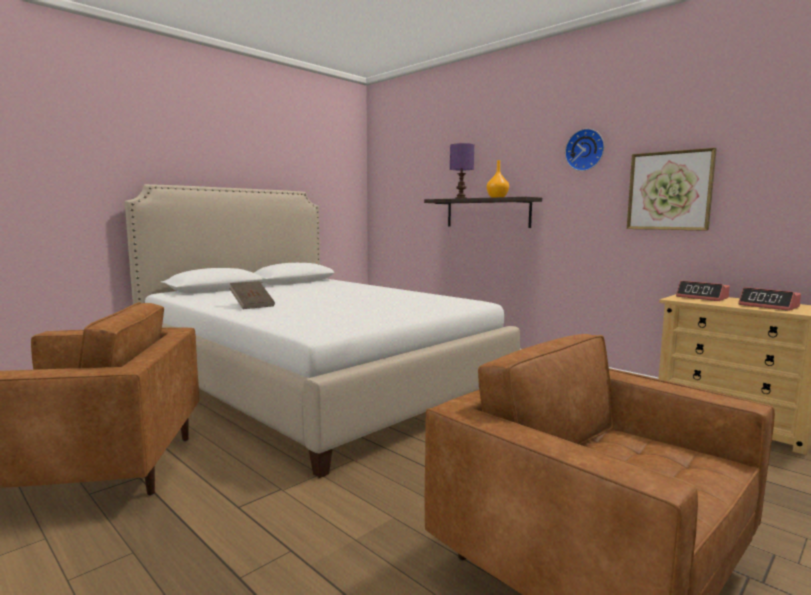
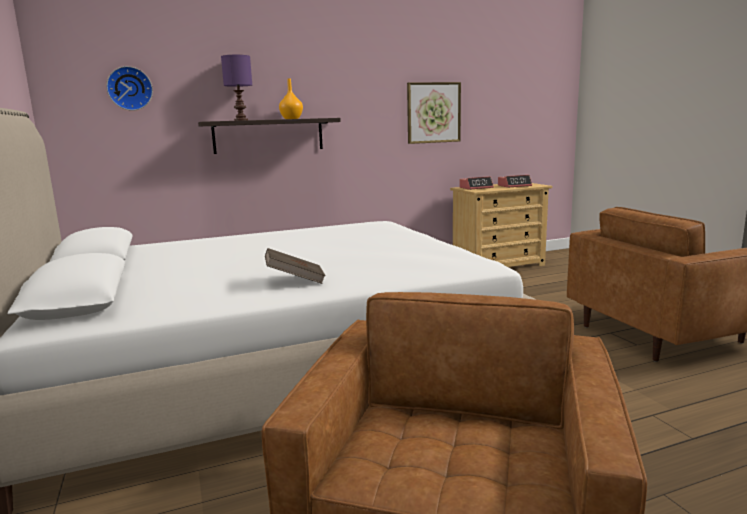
camera: 65 degrees left, 5 degrees up
wall clock [565,128,604,171] -> wall clock moved to [106,66,153,111]

